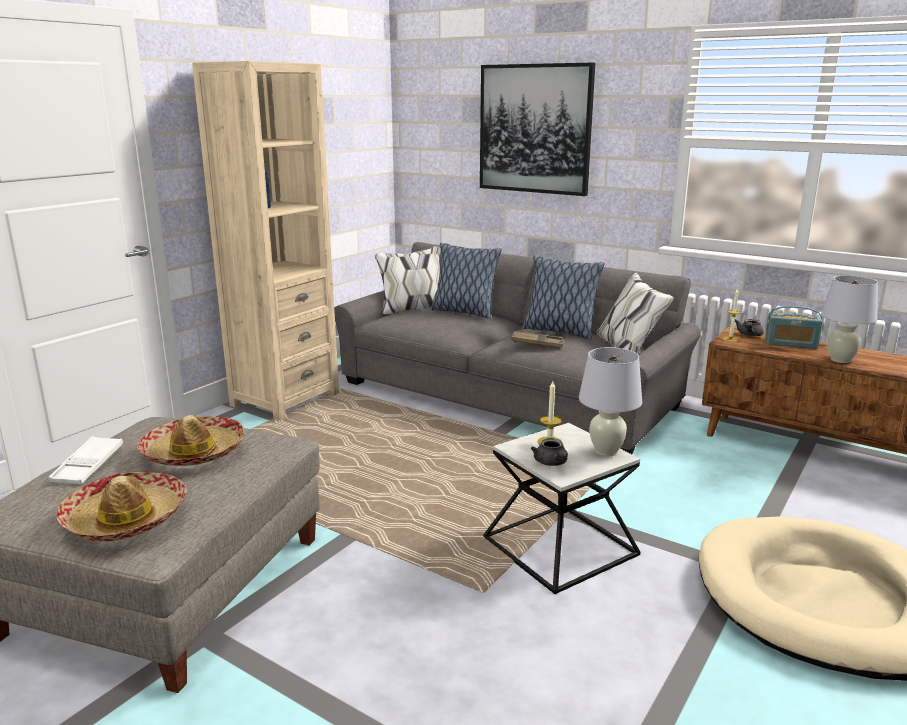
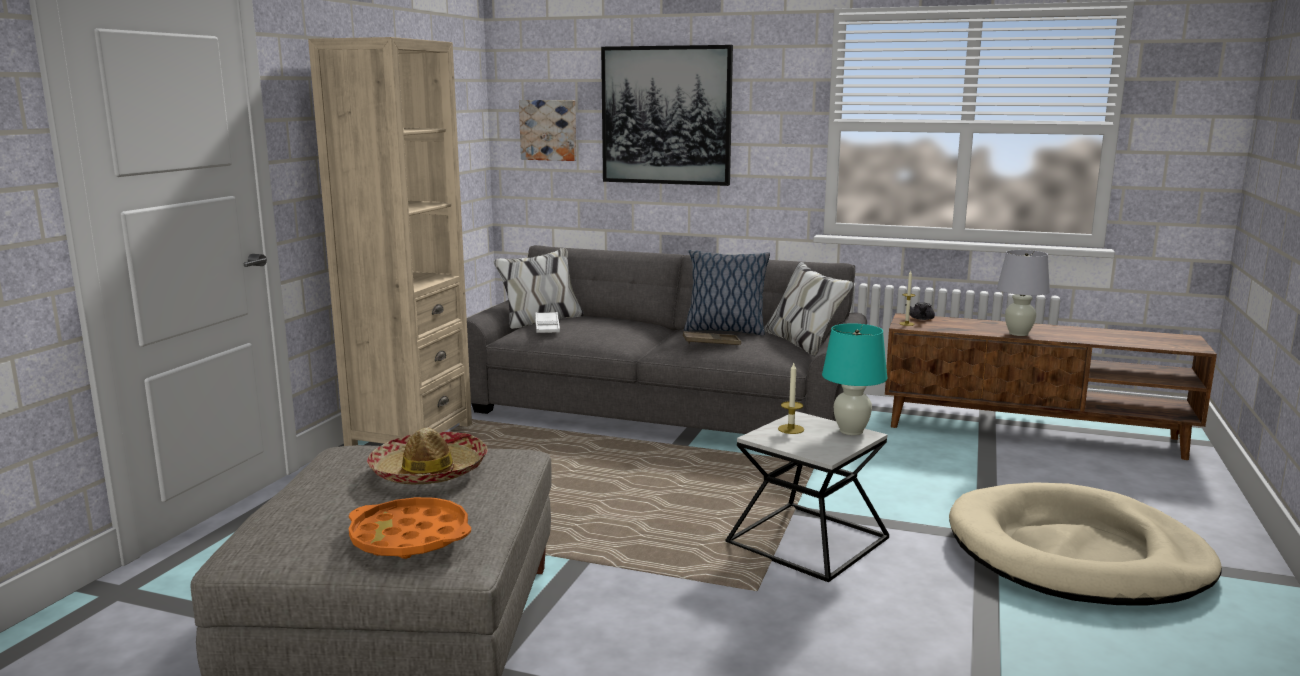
camera: 15 degrees left, 5 degrees down
white tray [48,436,123,485] -> white tray moved to [535,312,560,333]
hat [57,472,187,541] -> orange tray [349,497,471,559]
pillow [431,243,502,319] -> none
grey teapot [531,438,568,466] -> none
white table lamp [579,347,642,456] -> turquoise table lamp [822,323,887,435]
radio [765,306,822,348] -> none
none -> picture [519,100,577,161]

